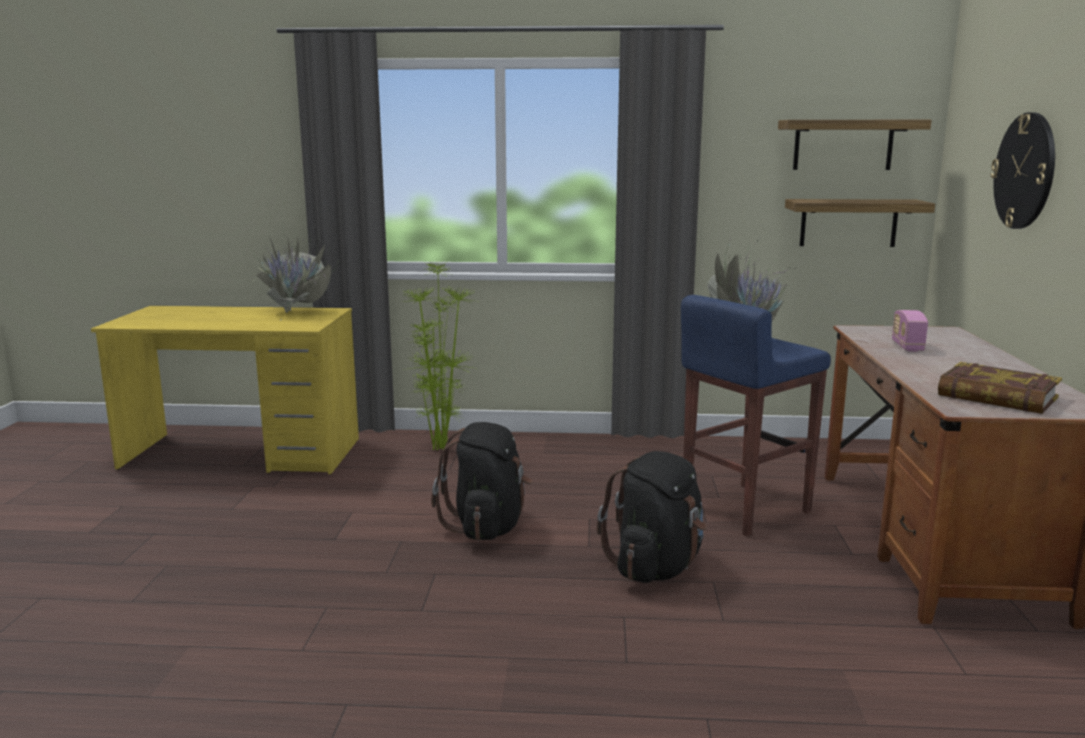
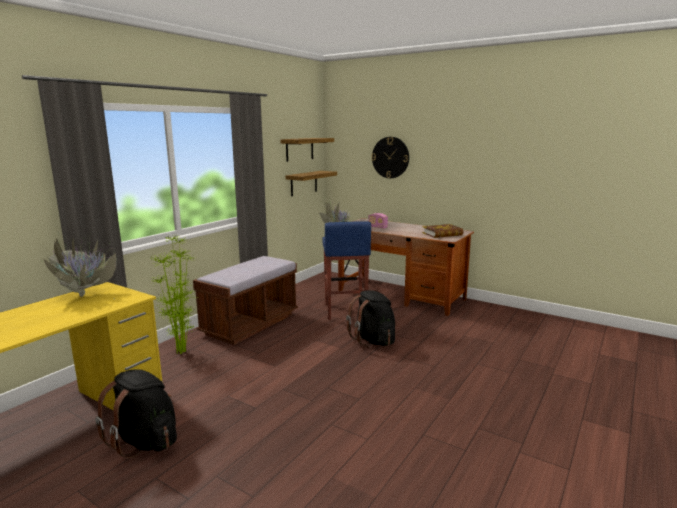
camera: 60 degrees left, 0 degrees up
black backpack [431,422,533,540] -> black backpack moved to [96,369,177,459]
none -> brown bench [193,256,298,345]

